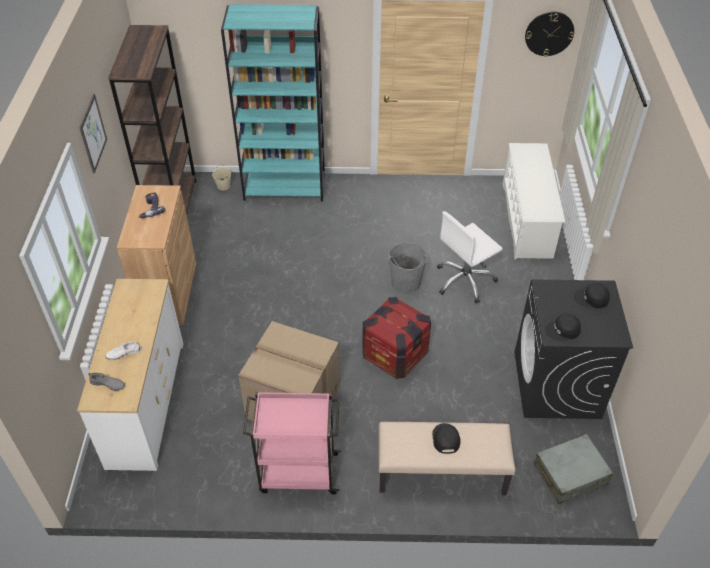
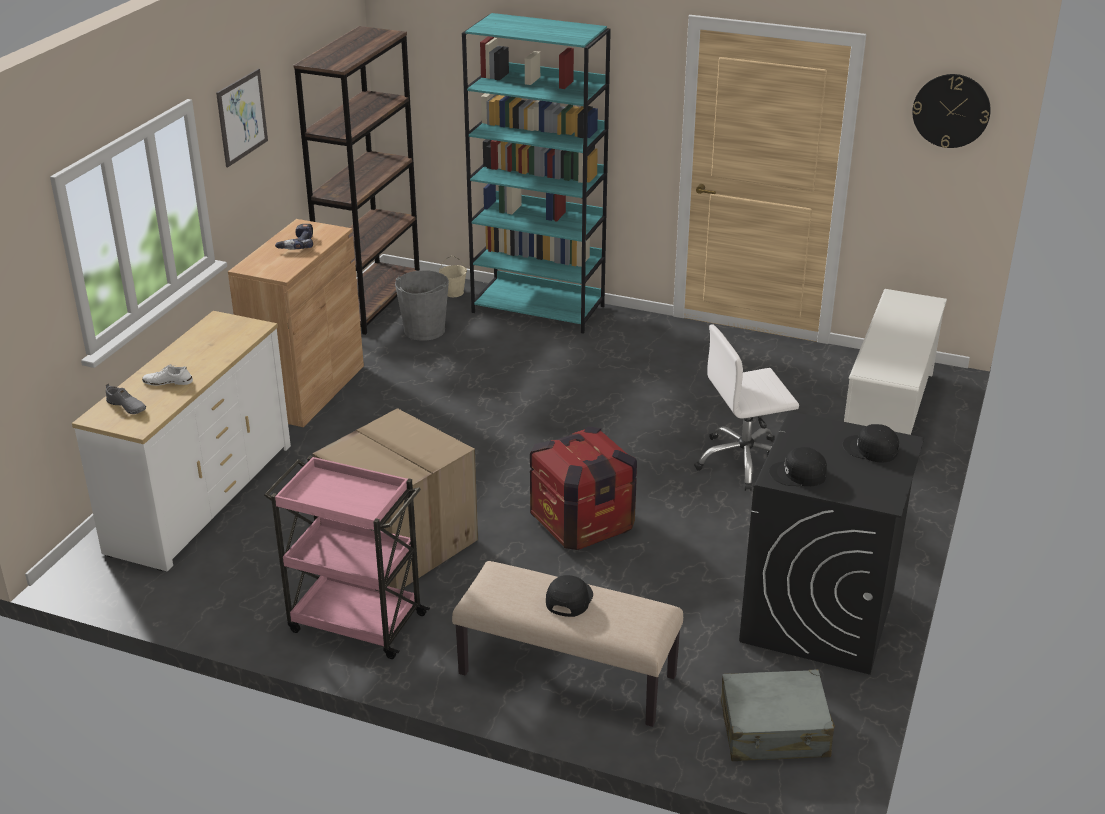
camera: 20 degrees right, 15 degrees down
grey bucket [388,242,428,294] -> grey bucket moved to [395,270,449,341]

